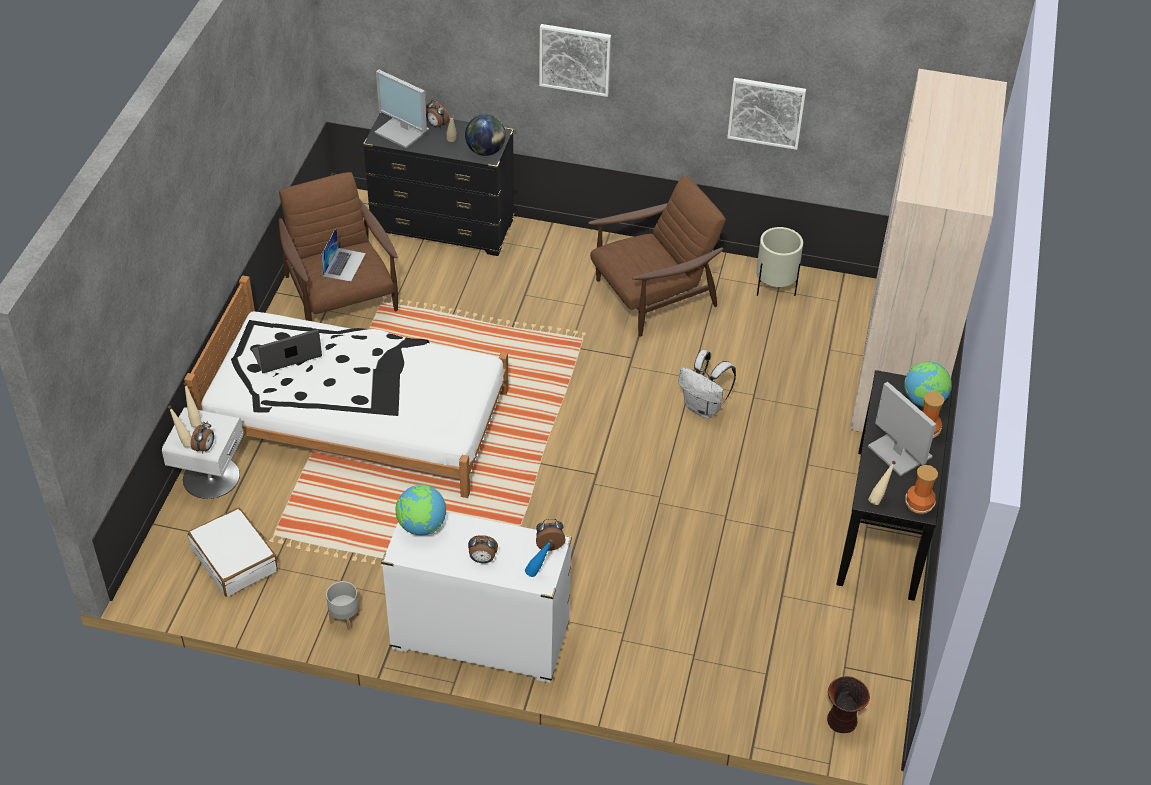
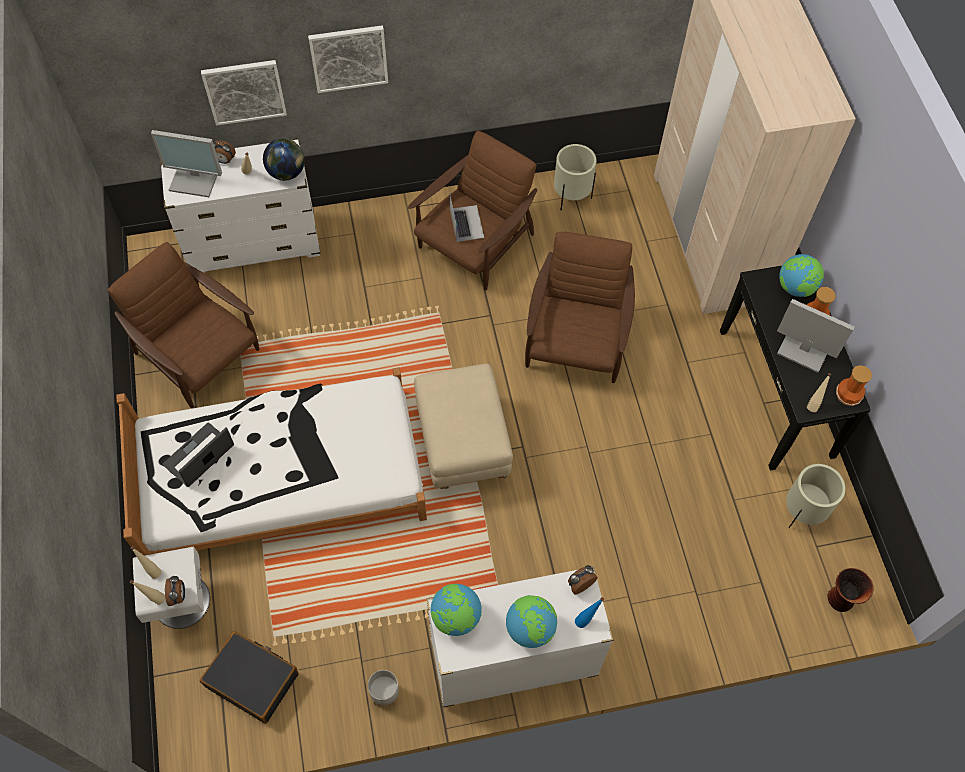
camera: 25 degrees left, 15 degrees up
white suitcase [188,507,278,597] -> black suitcase [200,631,298,724]
laptop [321,228,366,282] -> laptop moved to [449,193,484,242]
black dresser [363,112,514,256] -> white dresser [160,138,320,273]
alarm clock [468,535,498,563] -> globe [506,595,557,648]
white backpack [678,350,736,419] -> brown armchair [525,232,635,383]
picture [727,78,806,150] -> picture moved to [201,60,287,126]
none -> beige ottoman [414,364,513,489]
none -> beige planter [786,464,845,528]

